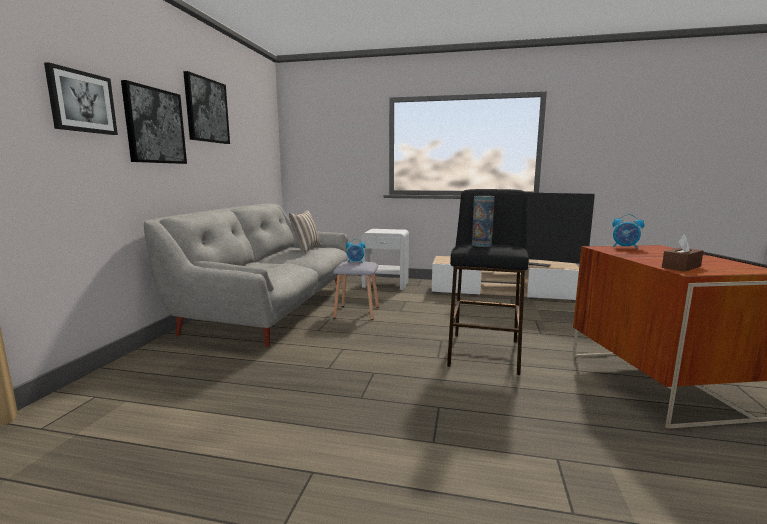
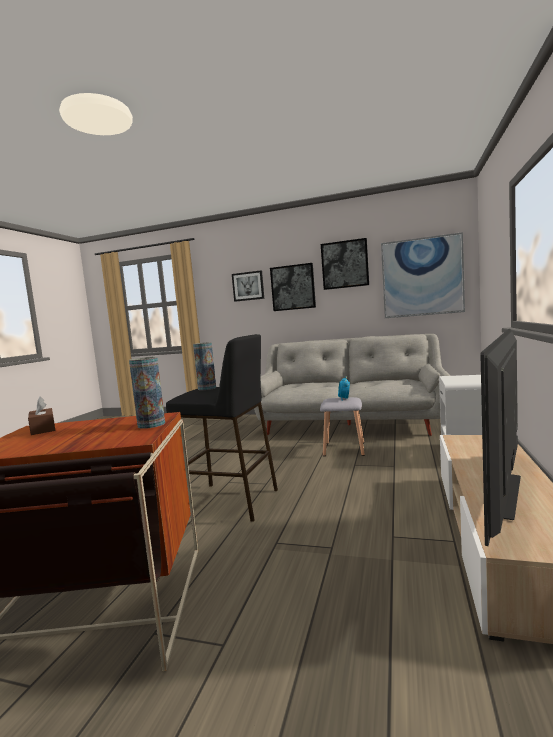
camera: 95 degrees right, 5 degrees down
pillow [289,210,321,254] -> none
alarm clock [612,214,645,249] -> vase [129,357,165,429]
none -> picture [381,232,465,318]

